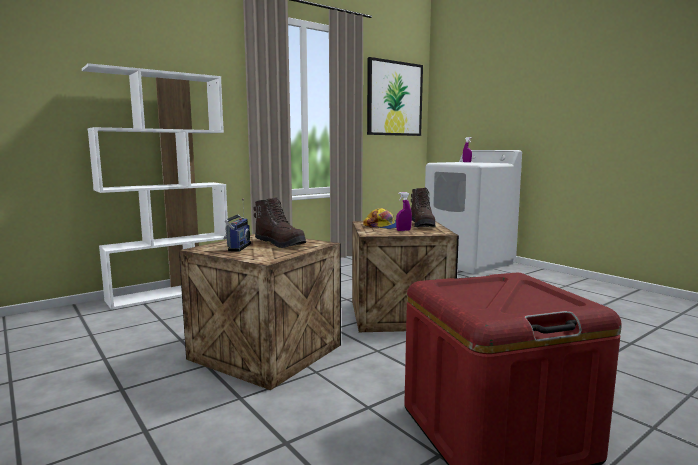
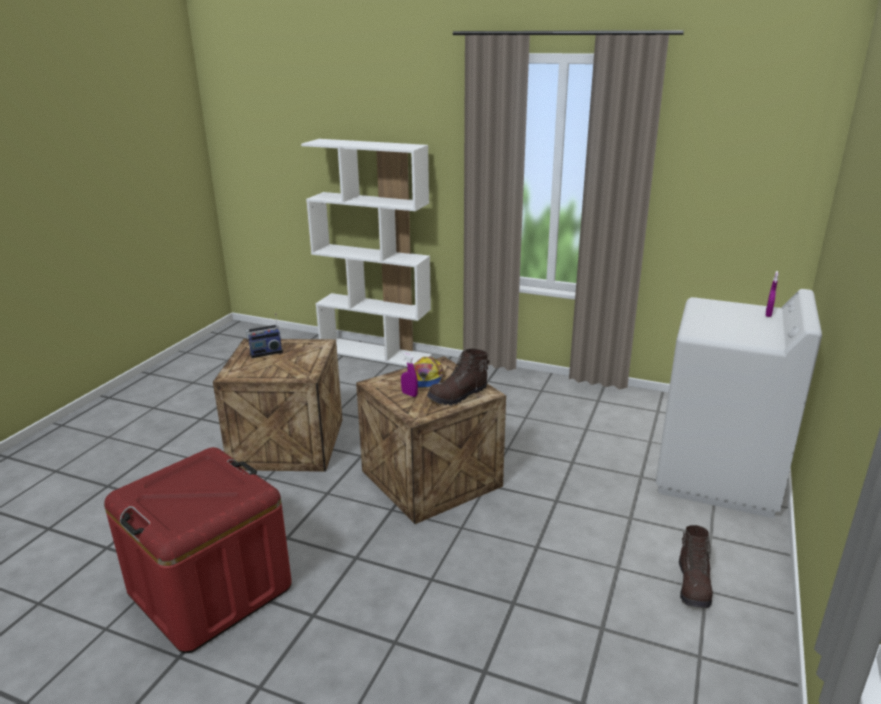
camera: 60 degrees right, 15 degrees up
brown boot [253,197,306,248] -> brown boot moved to [679,525,713,608]
picture [367,57,423,136] -> none

